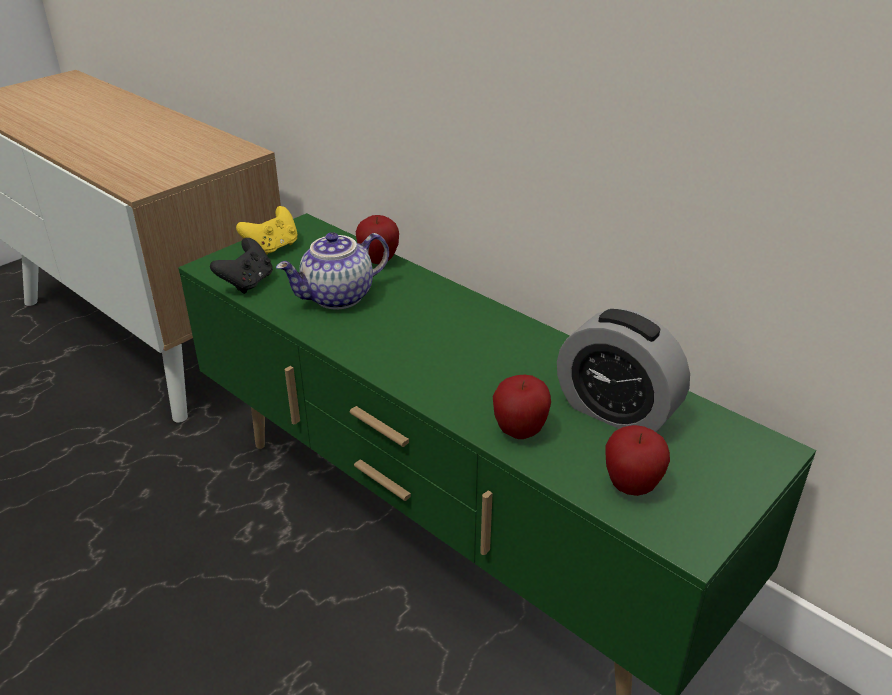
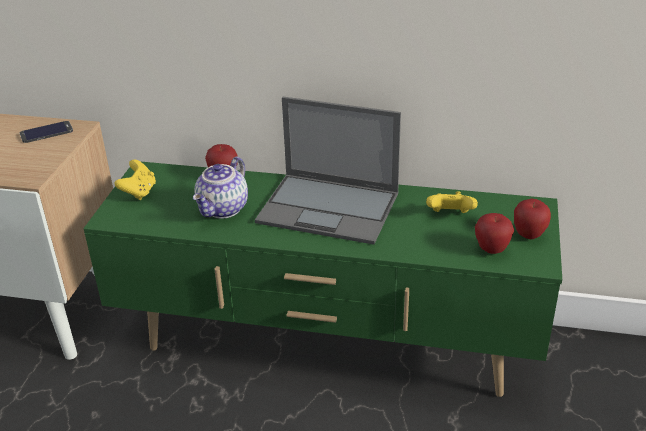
camera: 30 degrees left, 0 degrees up
black game controller [210,238,273,294] -> none
apple [493,375,551,439] -> apple moved to [514,199,551,239]
alarm clock [557,309,690,432] -> yellow game controller [426,192,478,213]
none -> phone [20,121,73,143]
none -> laptop [255,97,401,245]

